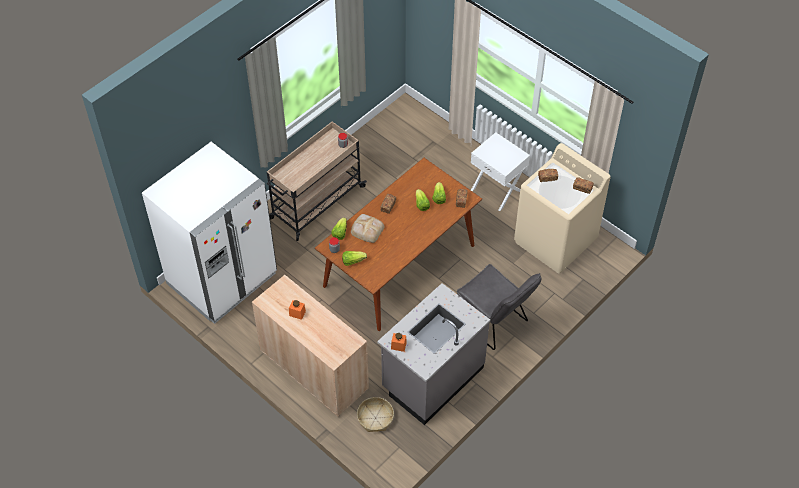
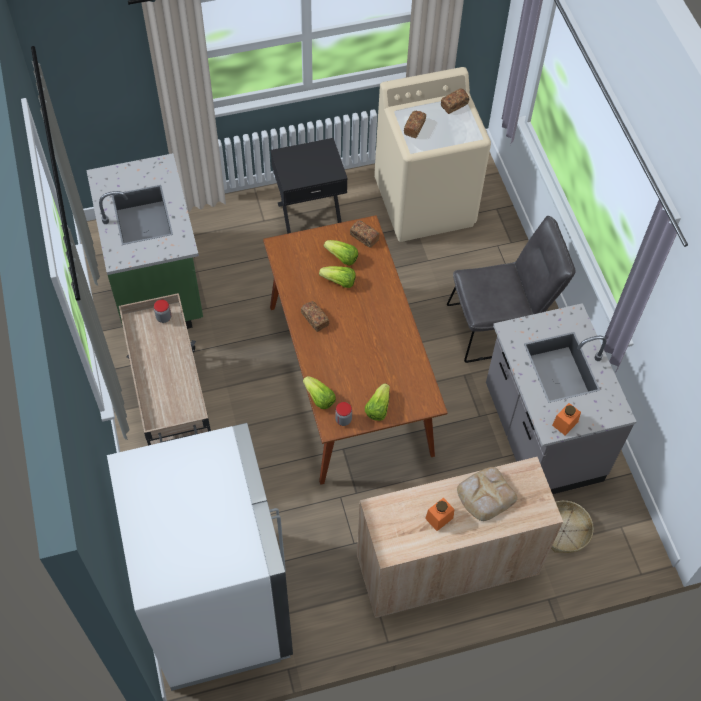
camera: 60 degrees left, 5 degrees up
bread [351,214,384,243] -> bread moved to [457,467,517,521]
white nightstand [471,132,530,211] -> black nightstand [271,138,348,234]
none -> green counter [86,153,203,329]

